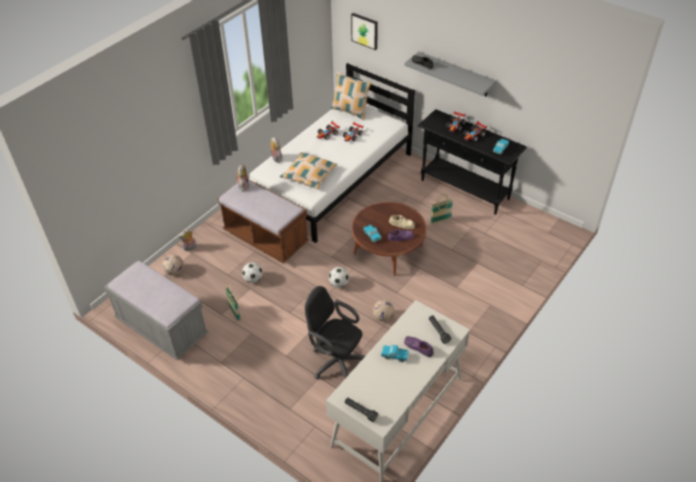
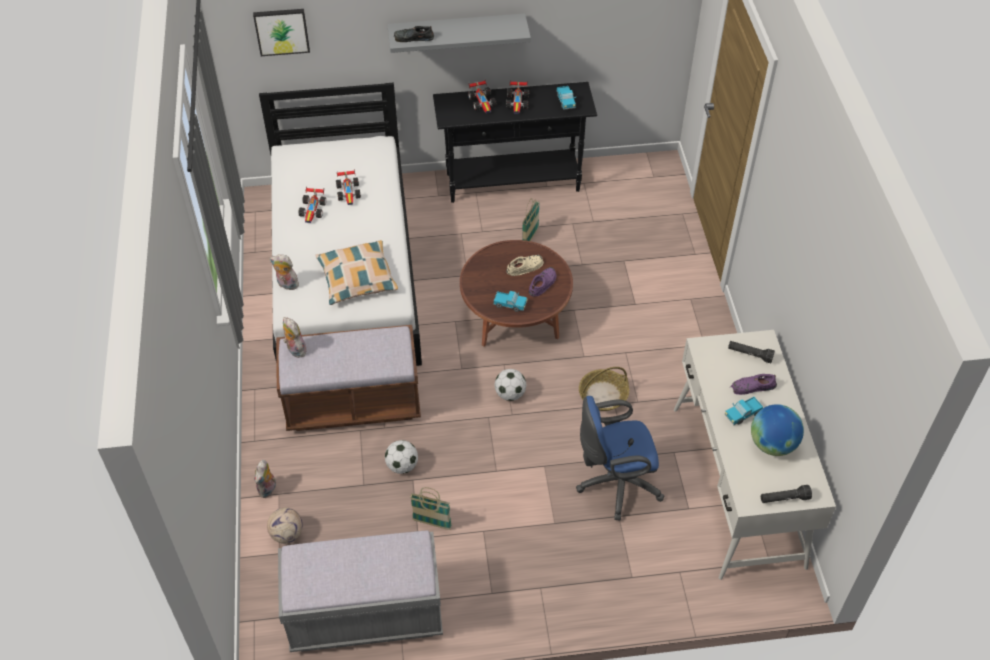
camera: 45 degrees left, 5 degrees up
black office chair [305,286,365,379] -> blue office chair [576,396,665,521]
pillow [331,71,371,120] -> none
football [373,300,394,322] -> basket [579,367,629,411]
none -> globe [751,404,804,456]

